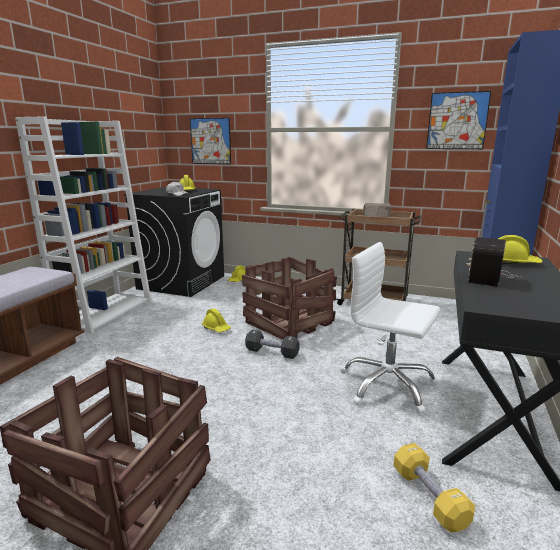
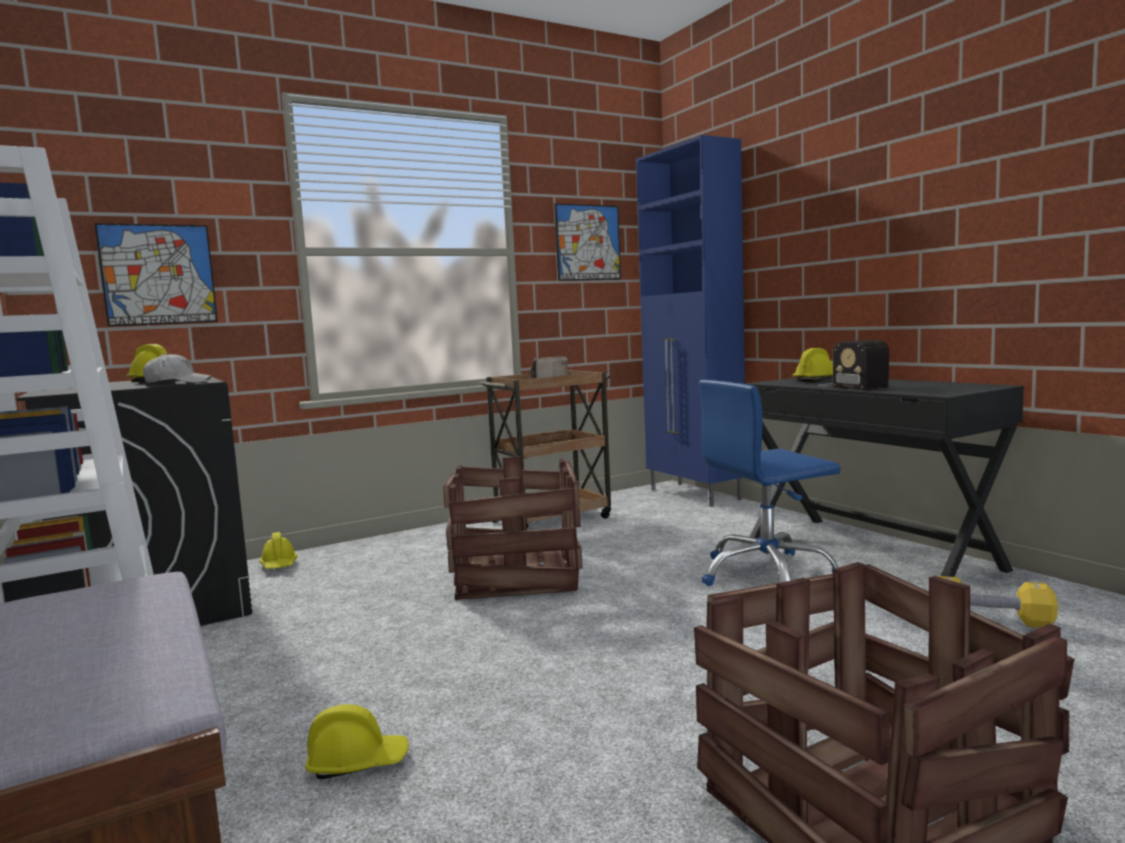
camera: 50 degrees left, 10 degrees down
yellow hard hat [202,308,231,332] -> yellow hard hat moved to [305,704,409,779]
black dumbbell [245,329,300,359] -> none
white office chair [341,242,440,414] -> blue office chair [699,380,841,586]

